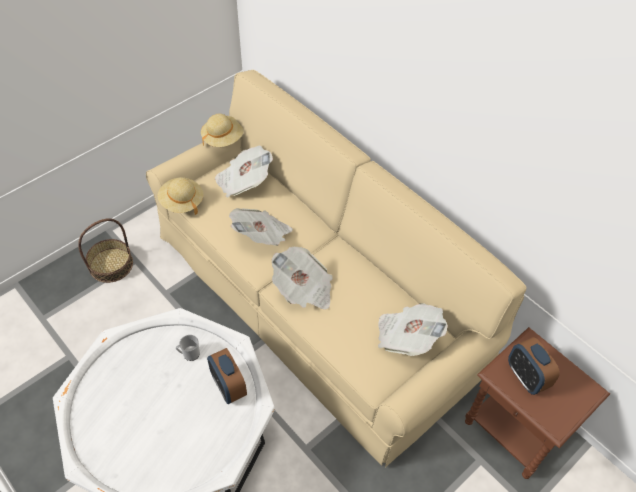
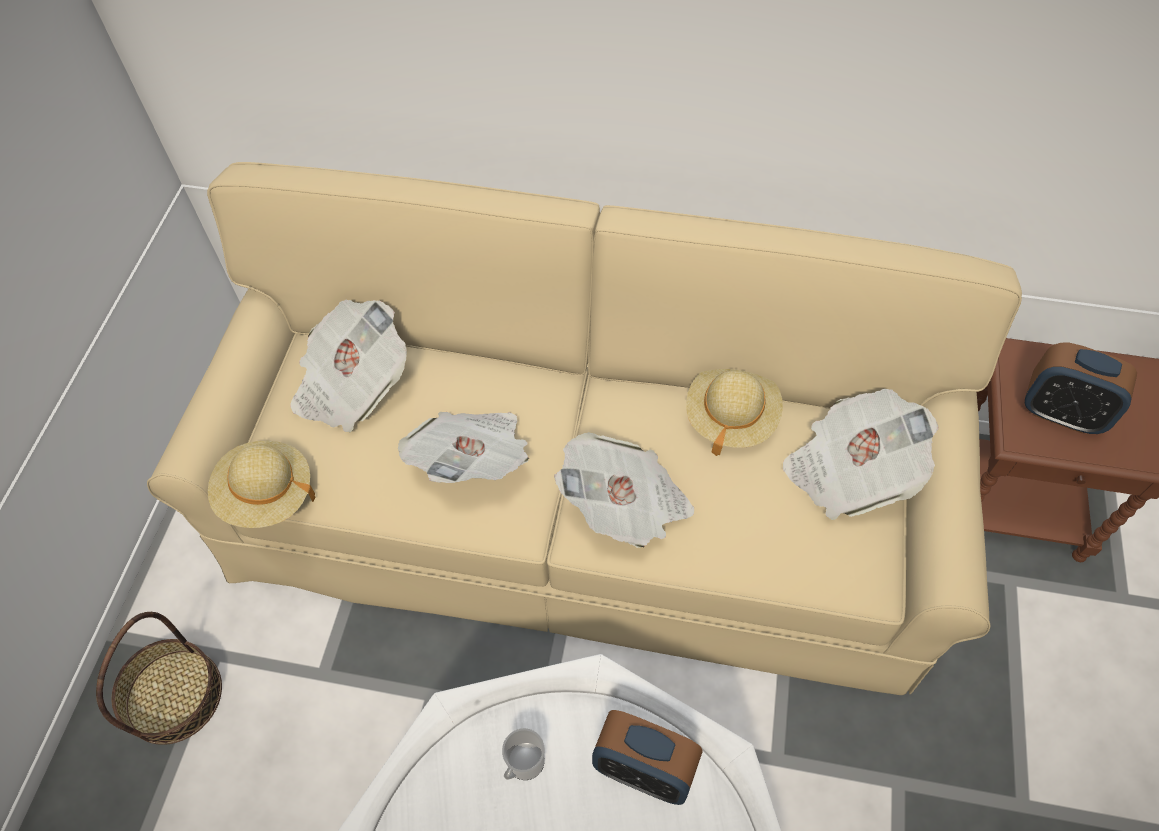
camera: 35 degrees left, 5 degrees up
beige hat [201,114,244,147] -> beige hat moved to [686,369,783,456]

